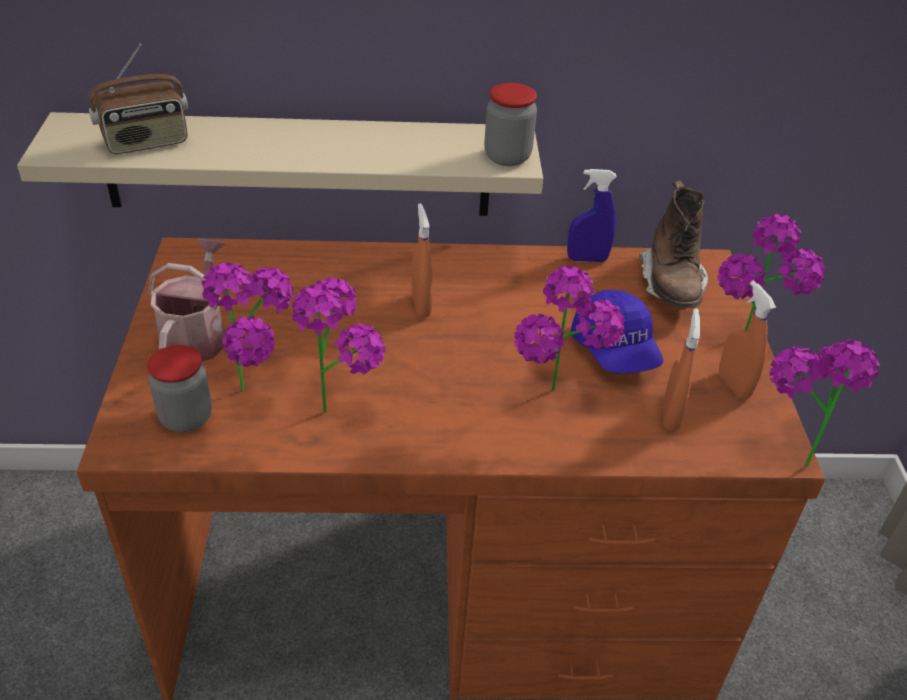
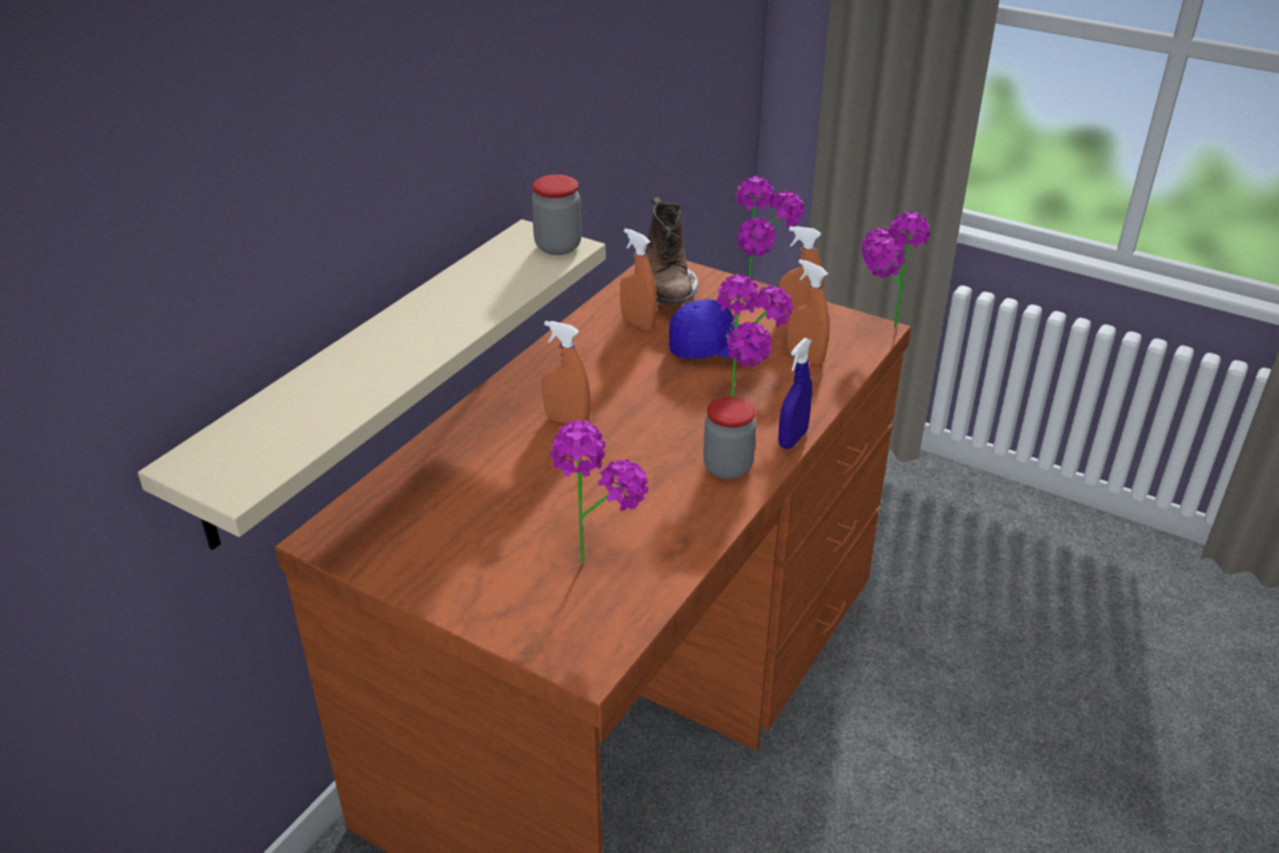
camera: 55 degrees left, 5 degrees down
radio [89,44,188,154] -> none
jar [147,345,212,432] -> jar moved to [703,397,756,479]
watering can [148,238,225,362] -> none
potted plant [292,277,386,413] -> none
blue spray bottle [567,169,617,262] -> blue spray bottle moved to [778,338,812,449]
brown boot [639,180,708,308] -> brown boot turned 45 degrees clockwise [634,197,698,305]
none -> orange spray bottle [620,228,657,331]

